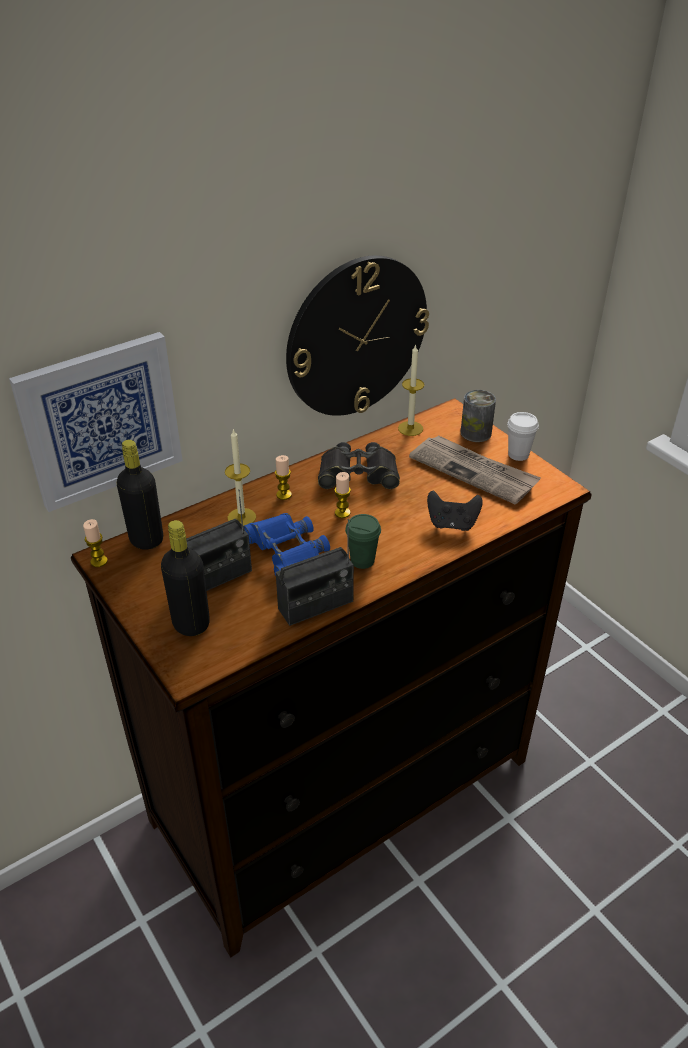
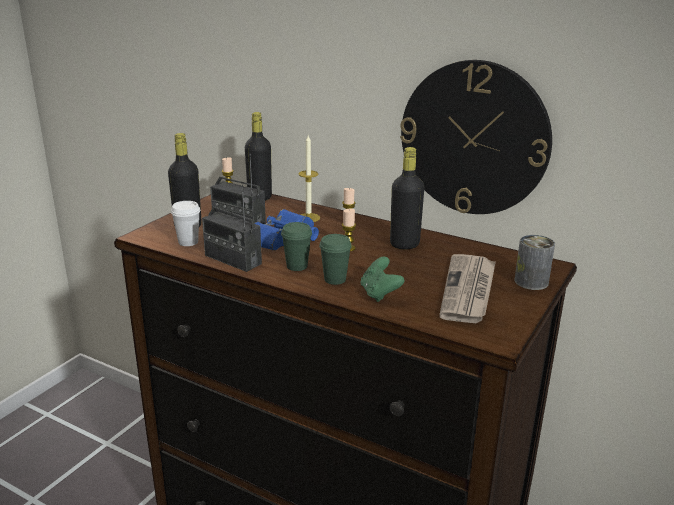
camera: 65 degrees right, 15 degrees down
picture [9,332,183,512] -> none
black binoculars [318,442,400,489] -> black bottle [390,147,424,250]
candle [398,344,424,436] -> none
black game controller [427,490,483,531] -> green game controller [361,256,404,302]
white cup [507,412,539,461] -> white cup moved to [171,201,200,246]
none -> green cup [319,234,352,285]

